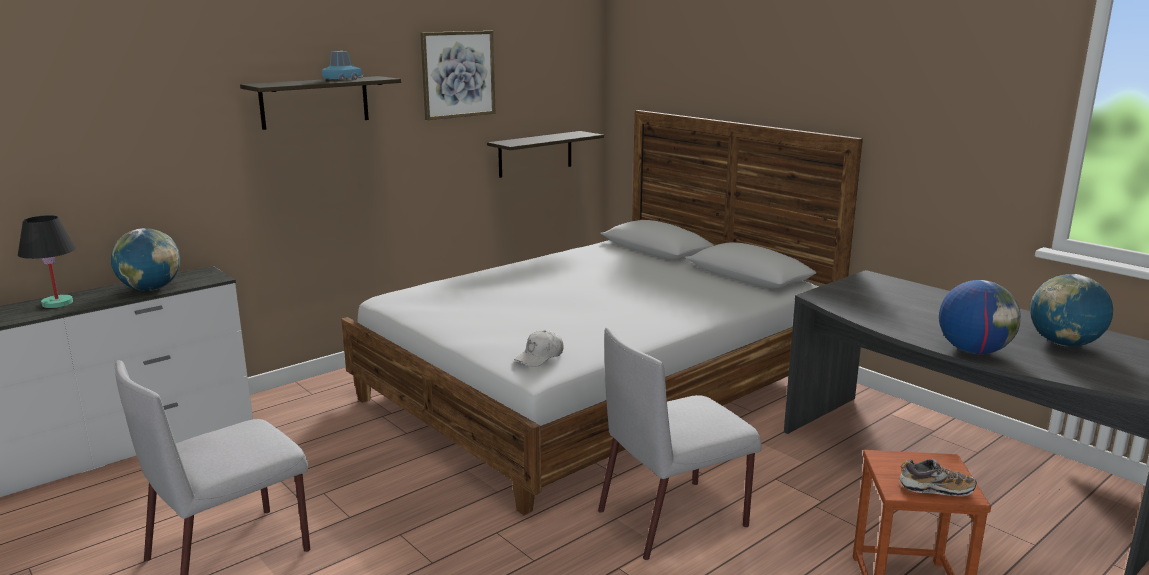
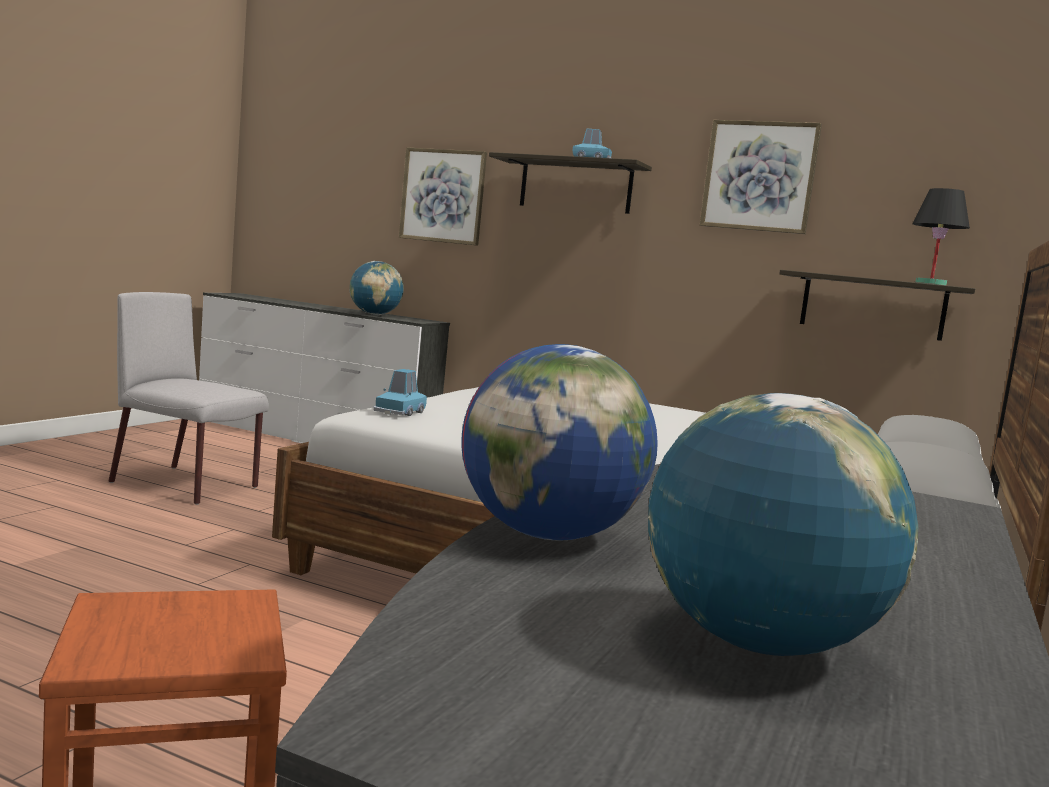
camera: 65 degrees right, 10 degrees down
black table lamp [18,215,76,308] -> black table lamp moved to [912,188,970,285]
white cap [514,330,563,367] -> blue toy car [373,369,427,416]
grey chair [598,327,762,560] -> none
shoe [900,459,977,496] -> none
none -> picture [399,147,487,246]

